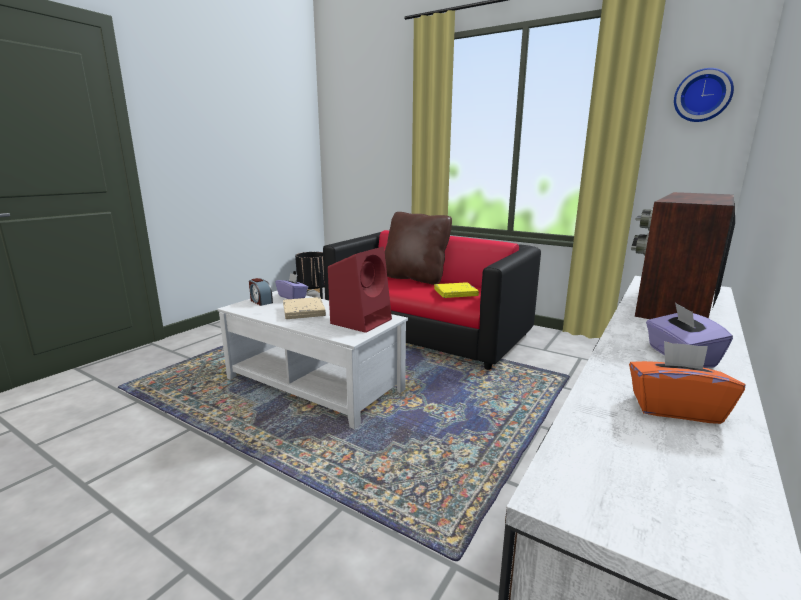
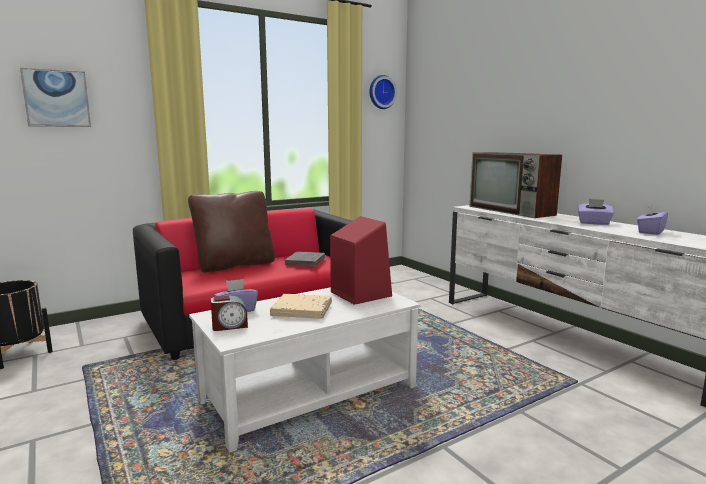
camera: 65 degrees left, 5 degrees down
yellow book [434,282,479,298] -> grey book [285,251,325,267]
orange tissue box [629,341,746,424] -> purple tissue box [637,205,668,235]
none -> picture [20,68,91,127]

